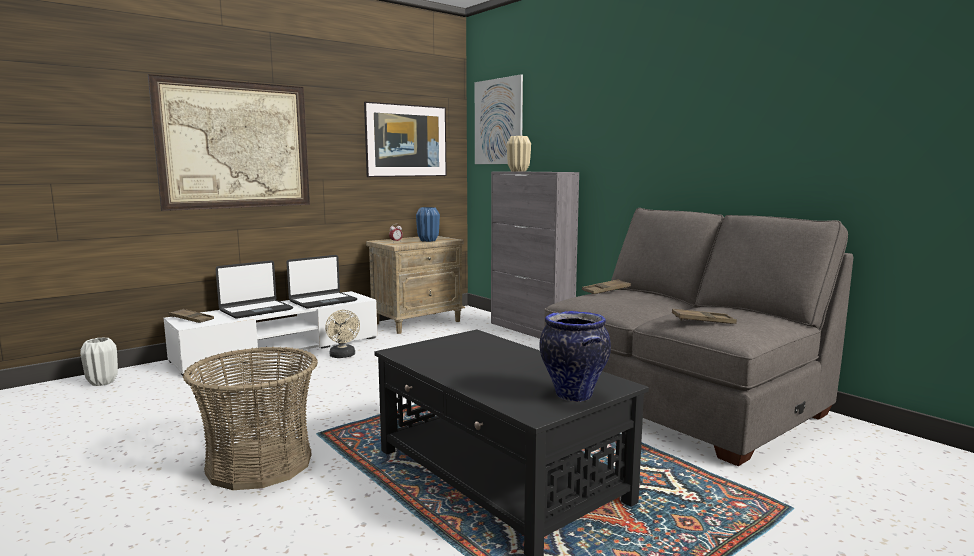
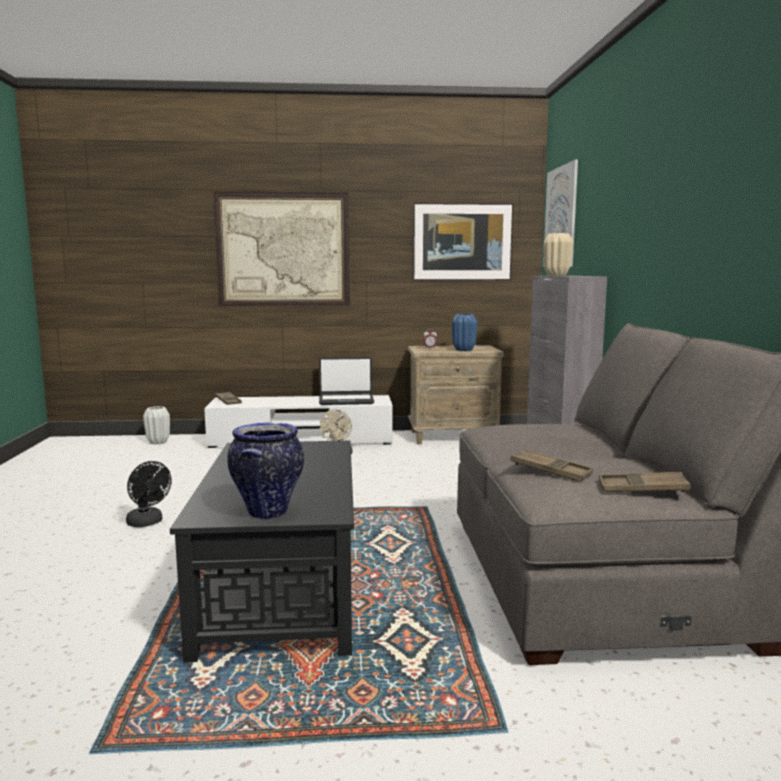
camera: 35 degrees right, 0 degrees up
basket [183,347,318,490] -> black fan [126,461,172,527]
laptop [216,260,293,319] -> none
brown tray [582,279,631,294] -> brown tray moved to [599,472,691,492]

